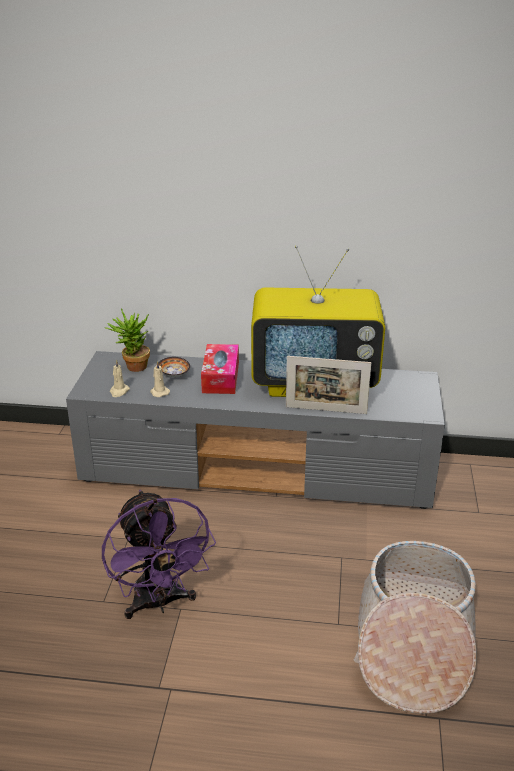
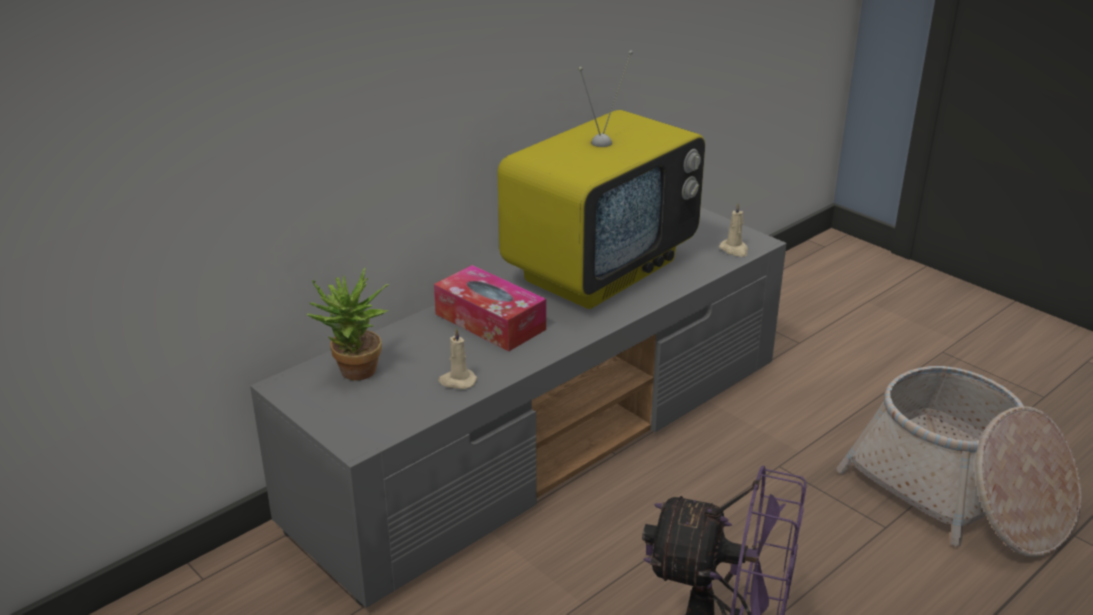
camera: 50 degrees left, 0 degrees up
beige candle [110,359,130,397] -> beige candle moved to [719,202,748,257]
bowl [158,357,190,377] -> none
picture frame [286,356,371,414] -> none

